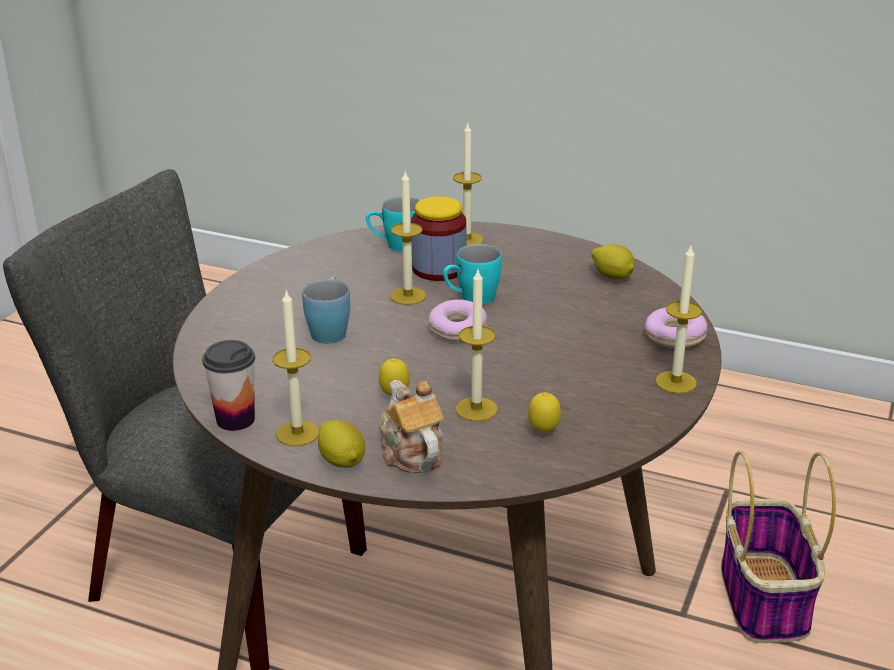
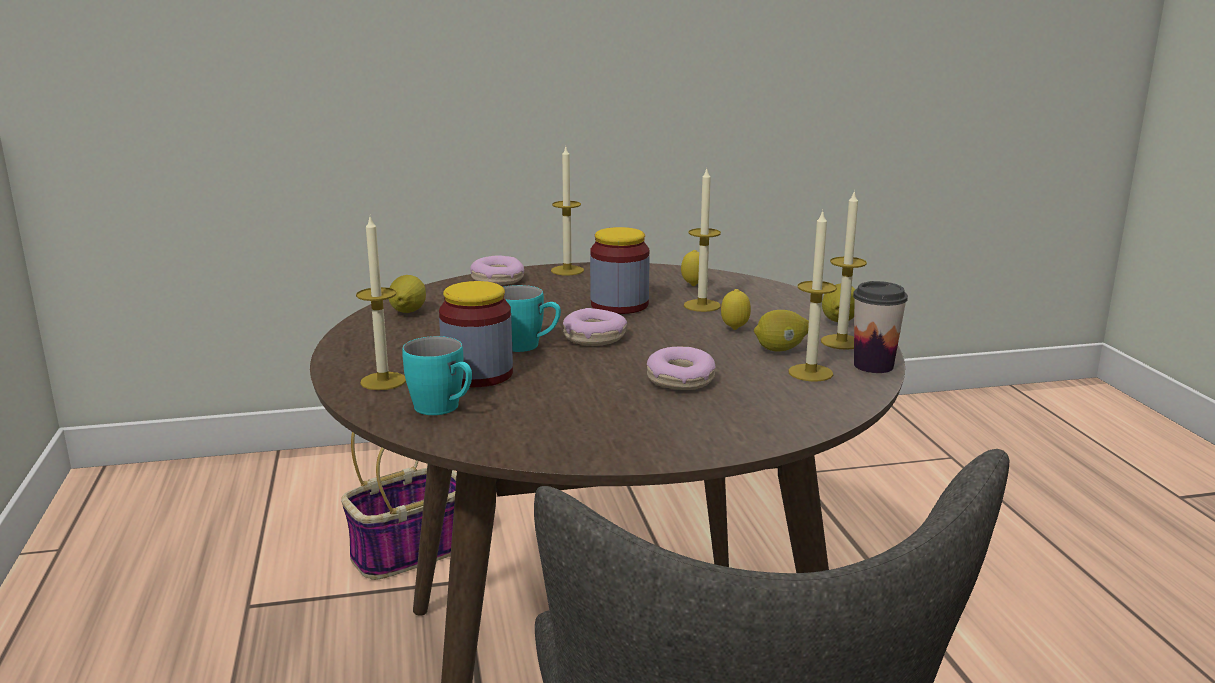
camera: 125 degrees left, 10 degrees down
blue mug [302,277,350,344] -> donut [647,347,716,390]
teapot [379,380,444,473] -> none
candle [390,170,426,305] -> candle moved to [788,210,837,382]
none -> jar [590,227,650,314]
none -> lemon [754,310,809,351]

